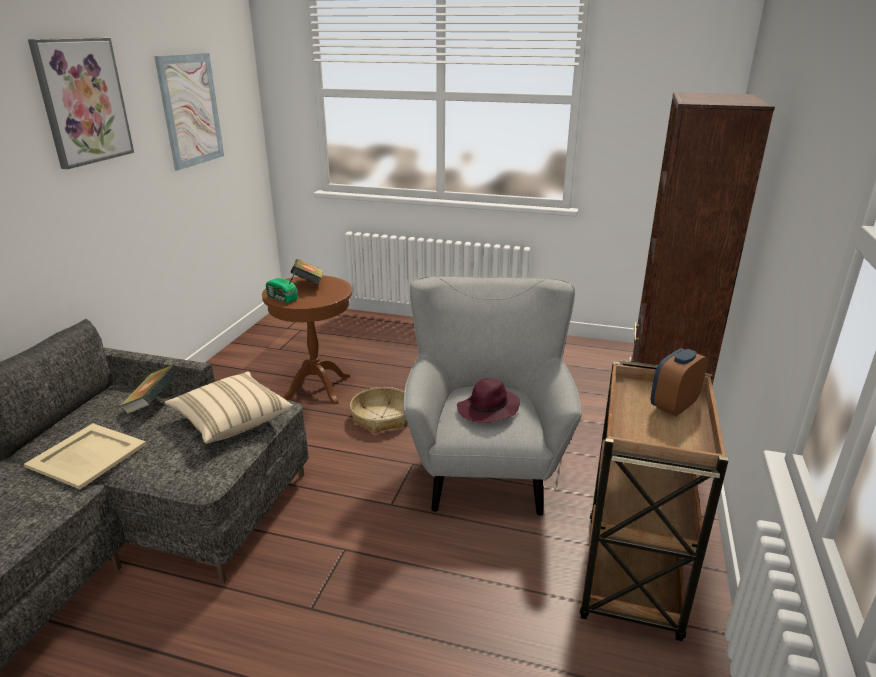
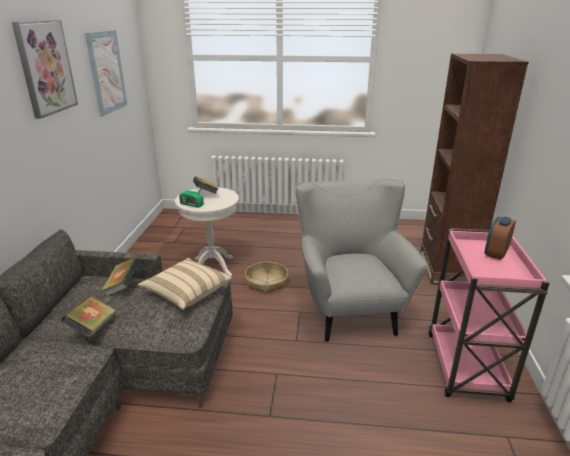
camera: 10 degrees left, 0 degrees up
beige tray [24,423,147,489] -> book [61,296,116,338]
brown side table [262,276,352,404] -> white side table [175,187,239,277]
purple hat [457,378,520,423] -> none
brown cart [580,360,729,641] -> pink cart [428,228,550,402]

